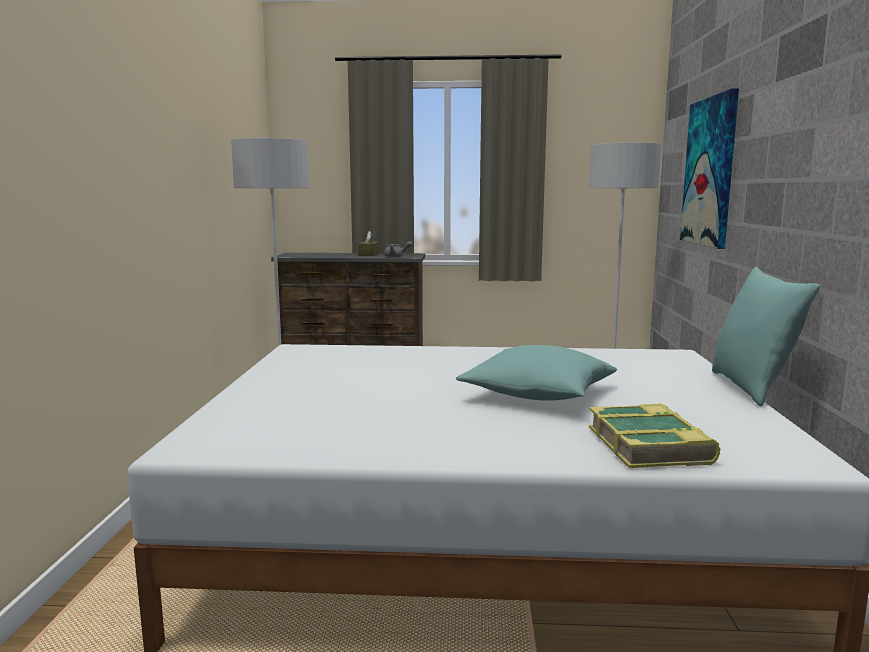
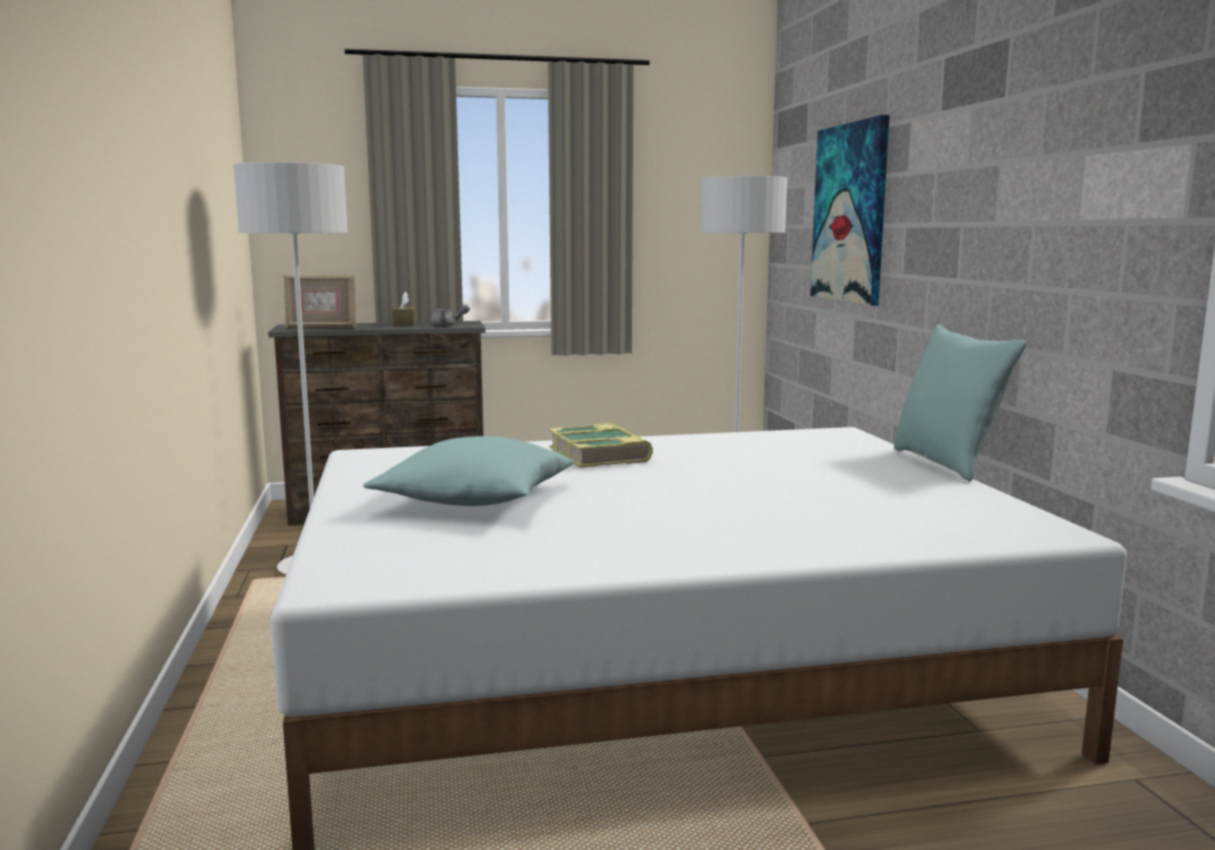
camera: 15 degrees left, 0 degrees up
turquoise pillow [456,345,617,401] -> turquoise pillow moved to [363,436,574,506]
book [589,403,721,468] -> book moved to [549,423,653,468]
none -> picture frame [283,274,356,329]

